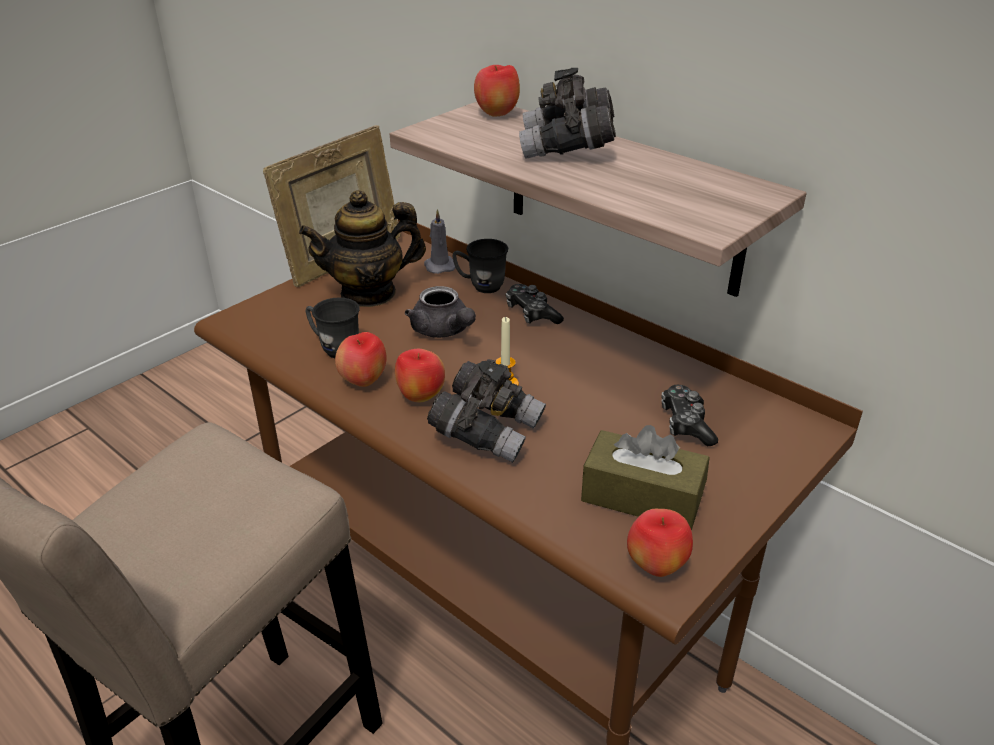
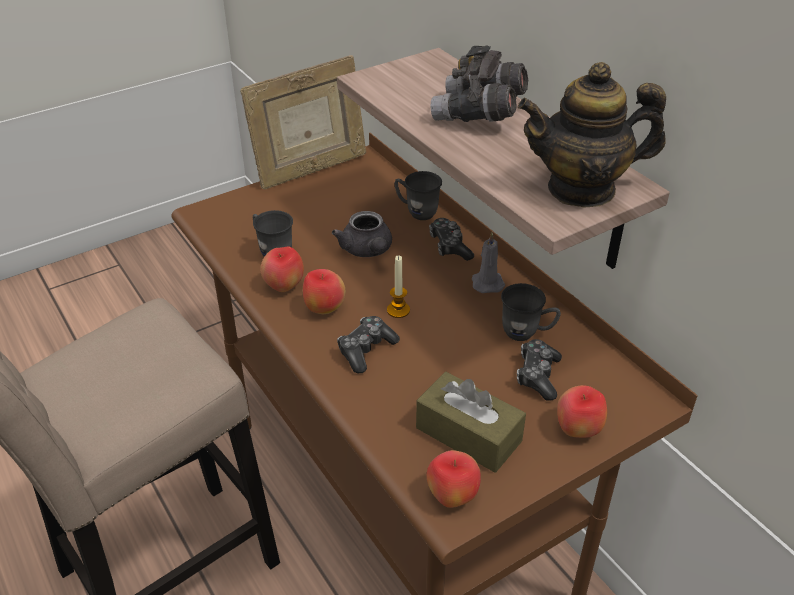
camera: 15 degrees right, 5 degrees up
teapot [299,190,426,307] -> teapot moved to [518,62,666,208]
grey candle [424,209,456,274] -> grey candle moved to [472,232,505,293]
grey binoculars [427,359,546,463] -> game controller [337,316,400,373]
apple [474,65,520,117] -> apple moved to [557,385,607,438]
none -> grey mug [501,283,561,341]

